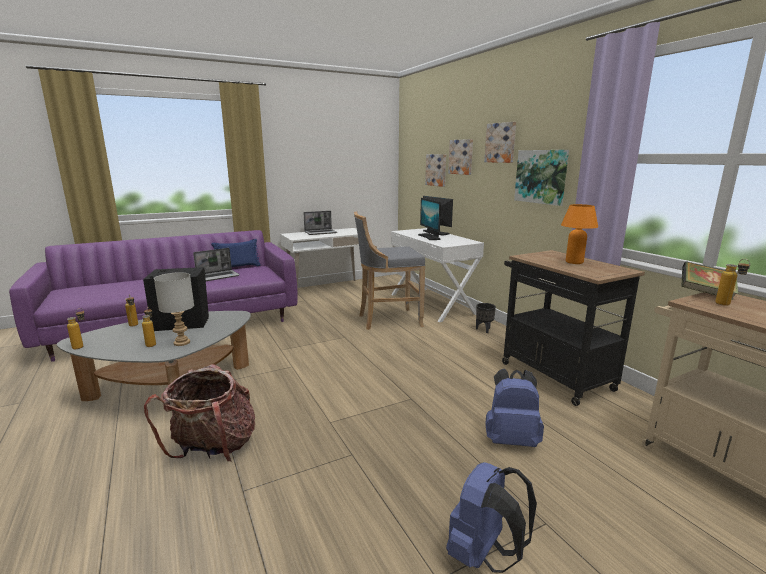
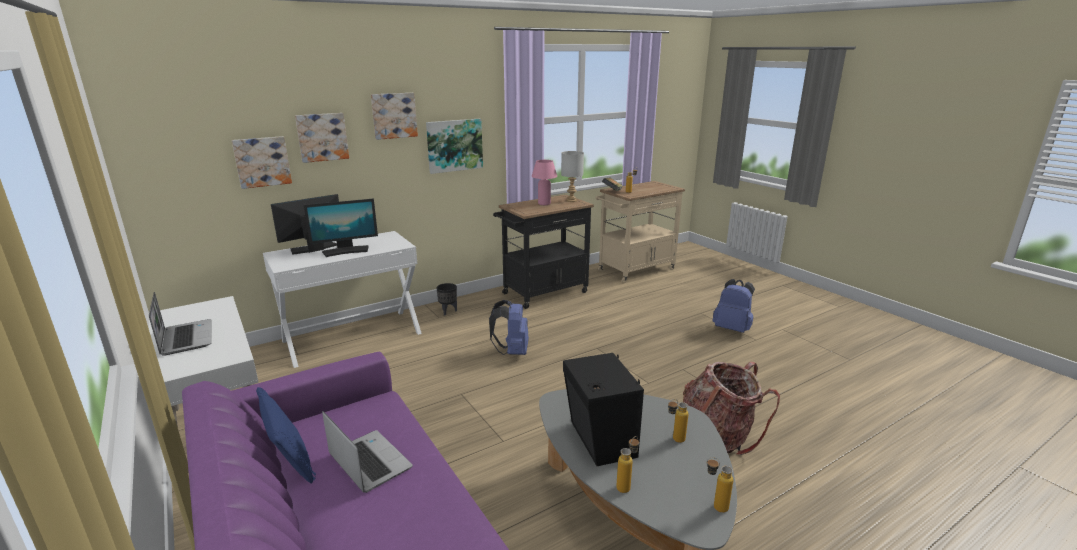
camera: 95 degrees left, 5 degrees up
grey table lamp [154,272,194,346] -> grey table lamp moved to [561,151,584,202]
grey stool [354,211,425,330] -> none
blue backpack [485,369,544,447] -> blue backpack moved to [489,300,529,355]
orange table lamp [561,204,598,264] -> pink table lamp [532,160,557,205]

